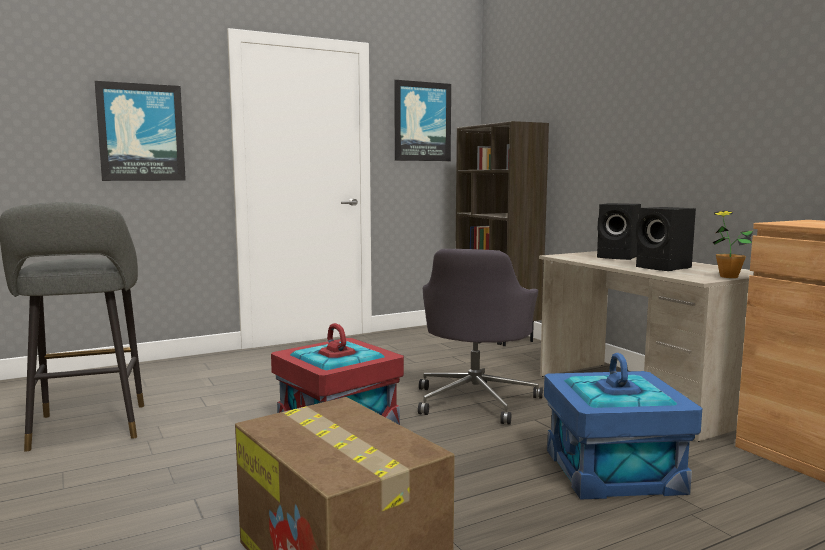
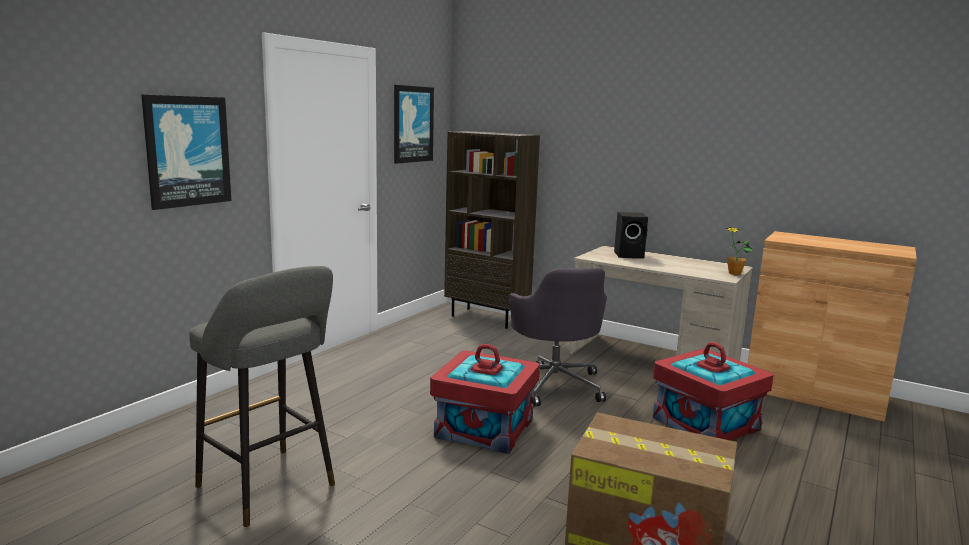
camera: 30 degrees left, 5 degrees up
blue storage box [544,353,702,499] -> red storage box [653,342,774,441]
black speaker [636,207,696,271] -> none

